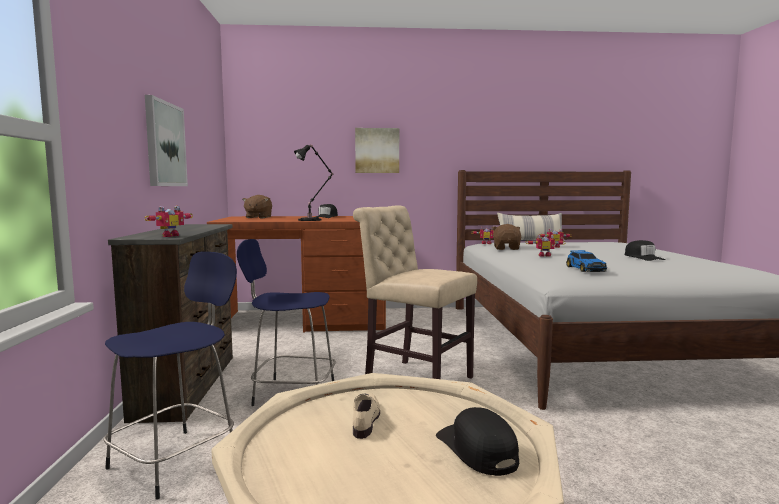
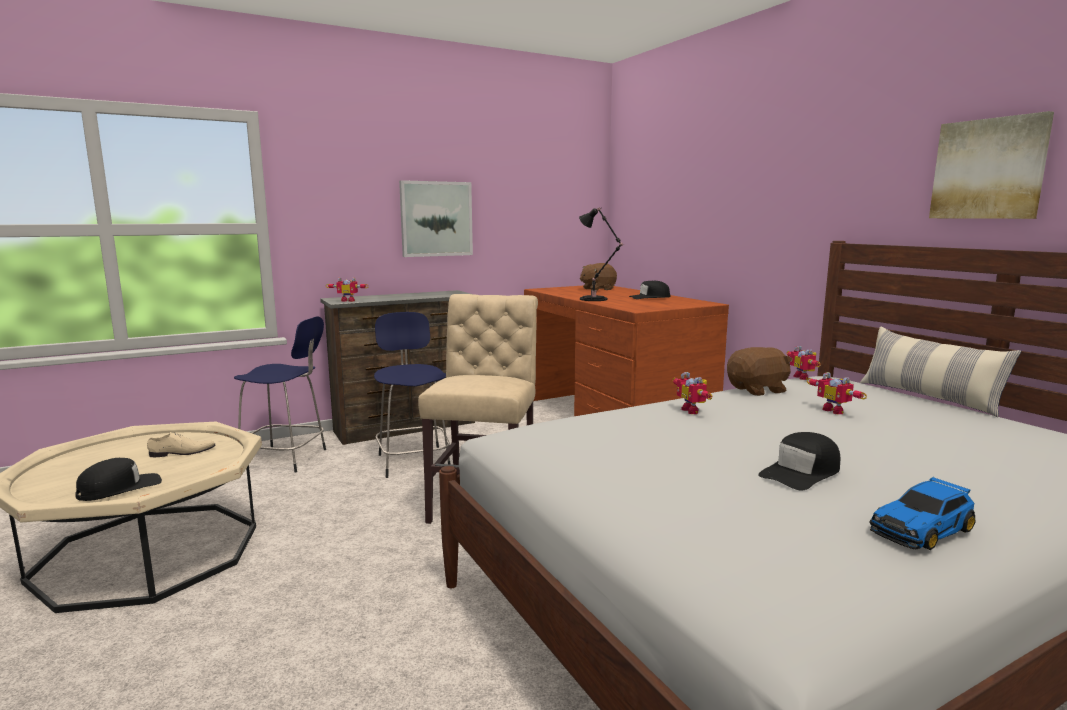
camera: 65 degrees right, 5 degrees up
picture [355,128,399,173] -> picture moved to [929,111,1054,219]
toy car [566,250,607,272] -> toy car moved to [869,477,975,550]

